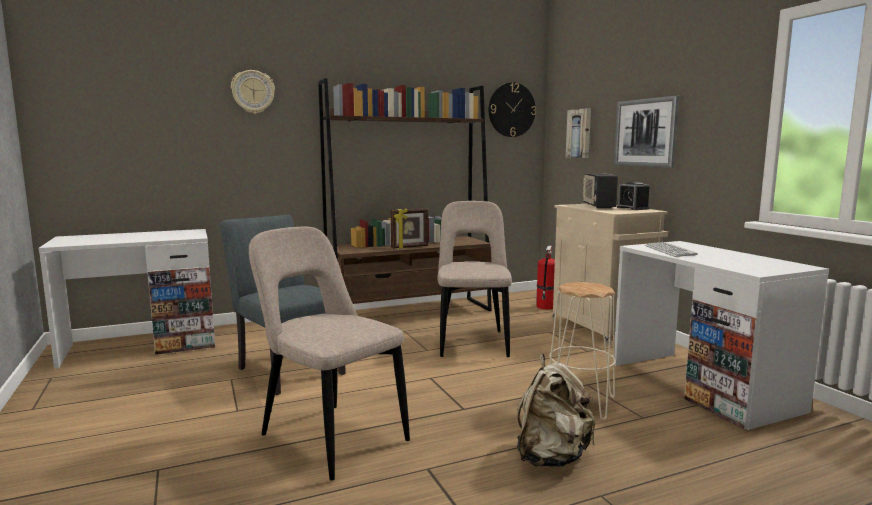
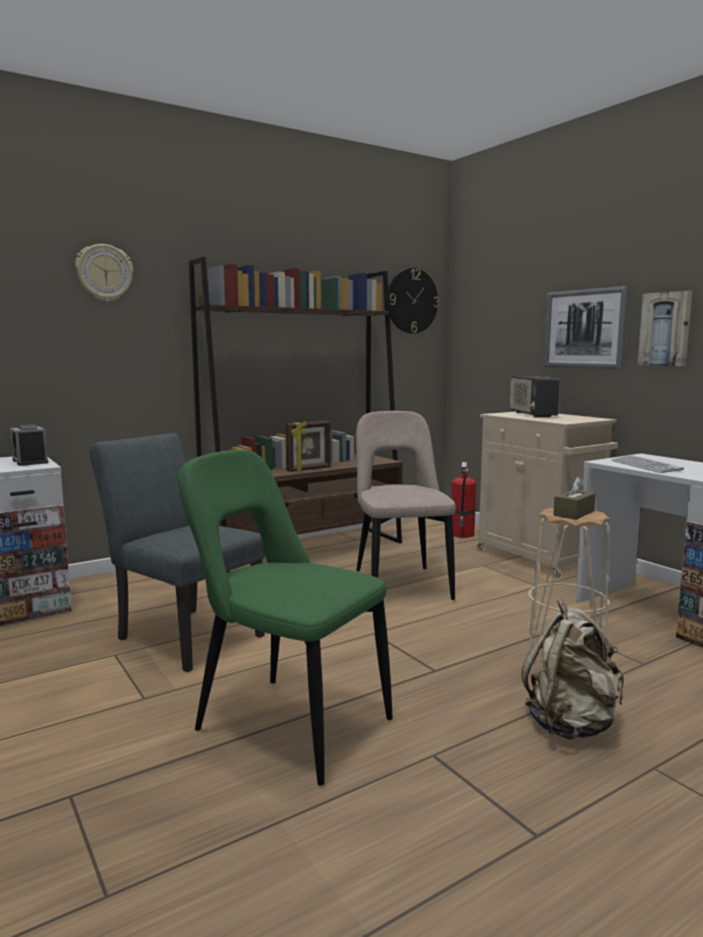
camera: 10 degrees left, 0 degrees up
beige chair [249,227,410,481] -> green chair [178,450,393,785]
picture [566,108,591,158] -> picture moved to [638,291,692,366]
alarm clock [617,182,650,210] -> alarm clock moved to [10,424,48,466]
none -> brown tissue box [553,476,596,520]

